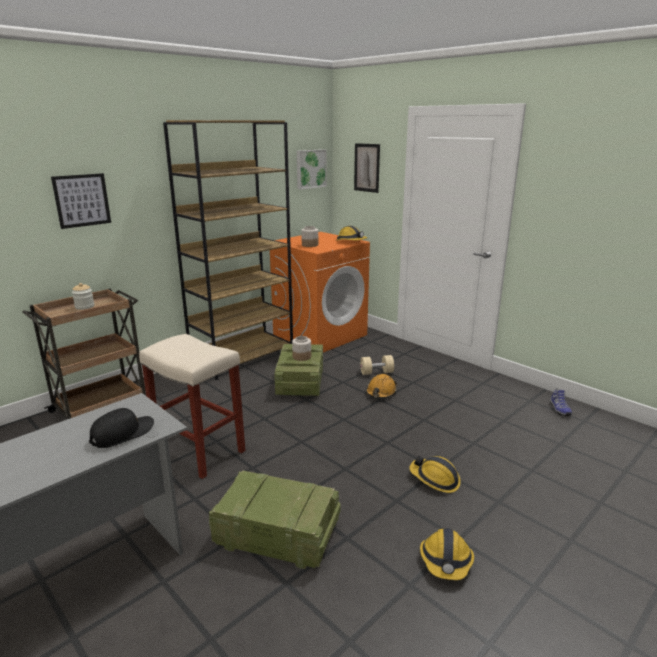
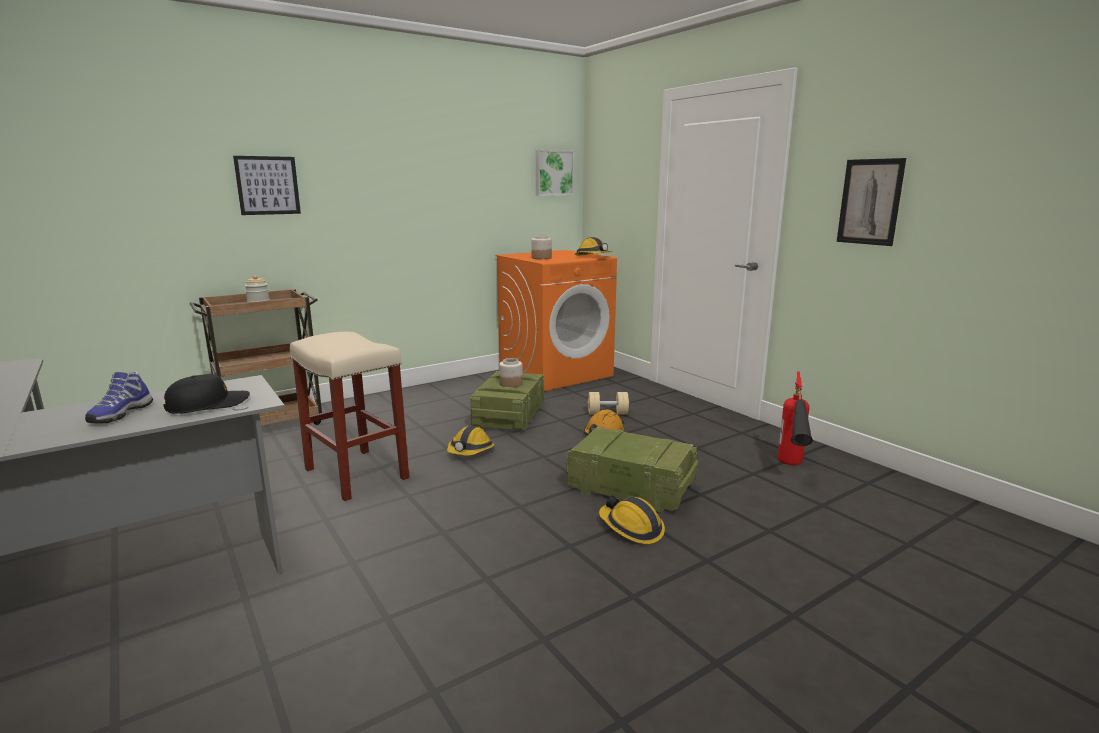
camera: 10 degrees right, 5 degrees down
brown bookcase [163,120,293,380] -> none
crate [209,470,341,569] -> crate moved to [566,427,698,512]
picture [354,143,380,193] -> picture moved to [837,158,906,246]
hard hat [420,528,474,580] -> hard hat moved to [447,426,494,456]
shoe [550,388,572,416] -> shoe moved to [85,372,153,423]
none -> fire extinguisher [778,371,813,465]

